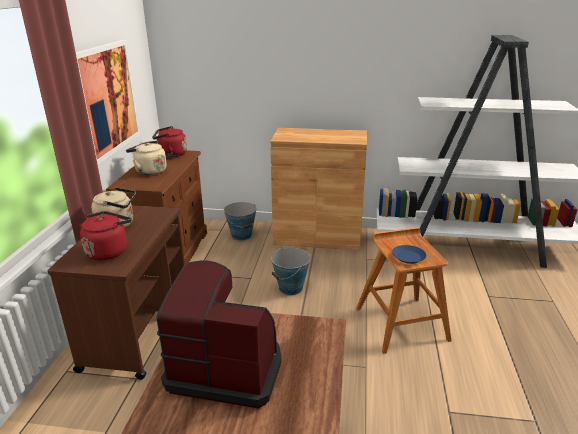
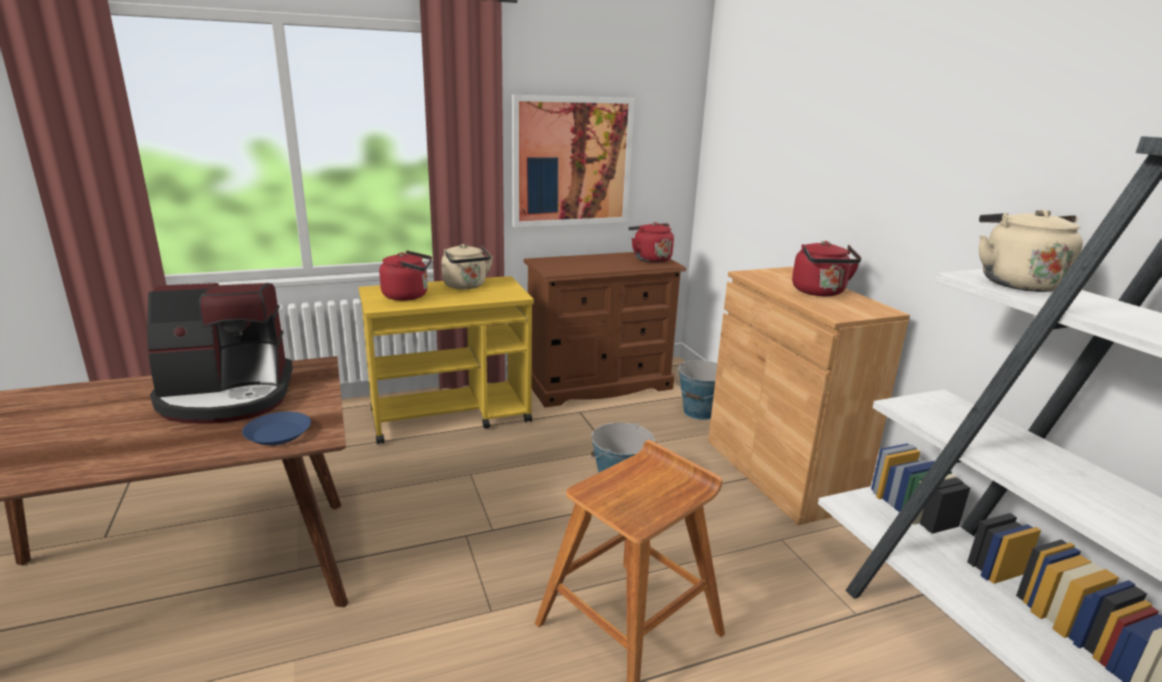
camera: 60 degrees right, 5 degrees down
brown cart [47,205,185,380] -> yellow cart [359,276,534,445]
beige kettle [126,141,167,175] -> beige kettle moved to [979,209,1083,292]
coffee machine [157,260,282,408] -> coffee machine turned 90 degrees clockwise [147,283,293,424]
blue plate [392,245,426,264] -> blue plate moved to [242,412,311,445]
none -> red kettle [792,241,861,296]

